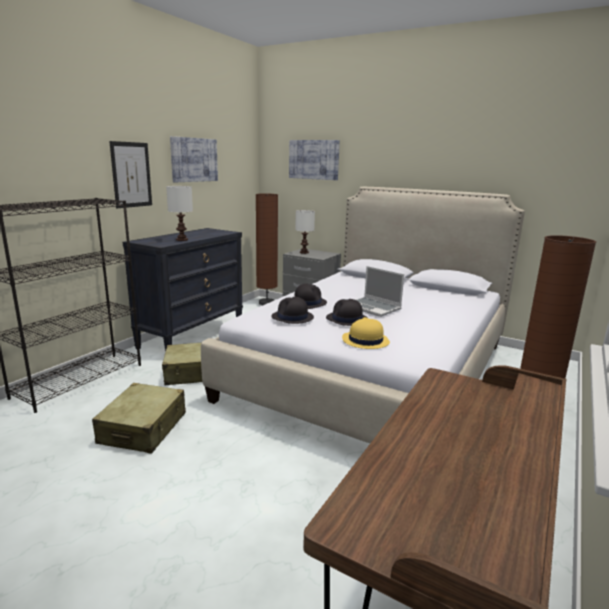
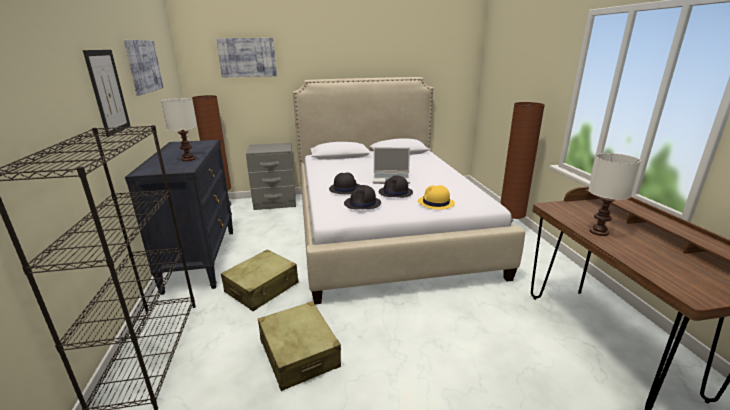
camera: 40 degrees left, 5 degrees up
white table lamp [295,210,315,254] -> white table lamp moved to [588,153,641,236]

